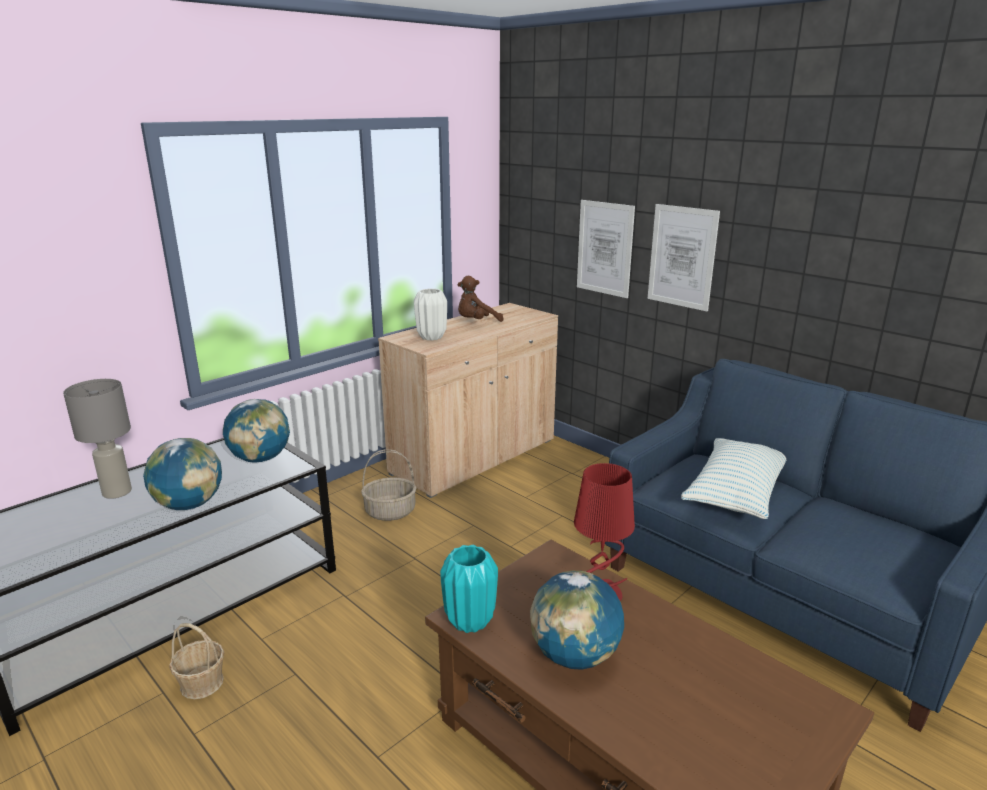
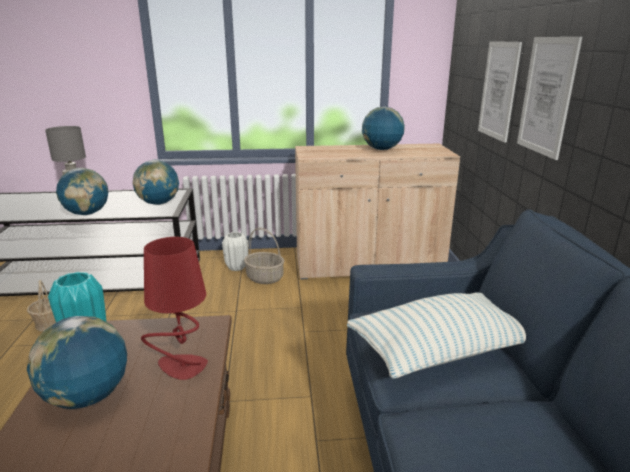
camera: 40 degrees right, 0 degrees up
white vase [414,288,447,340] -> white vase moved to [222,232,248,271]
brown plush toy [458,276,504,322] -> globe [362,106,405,150]

